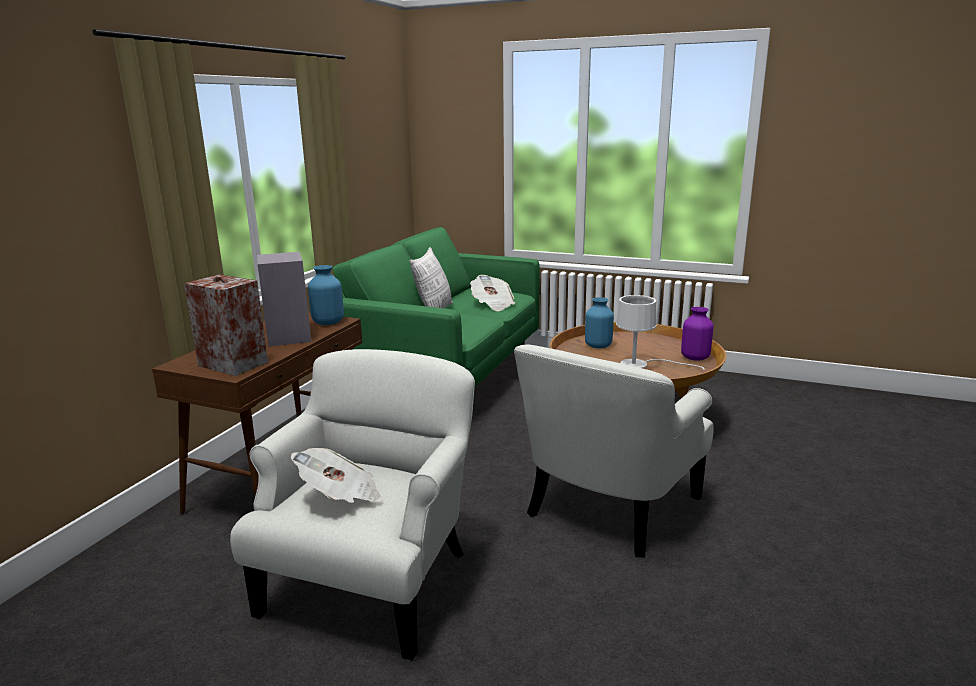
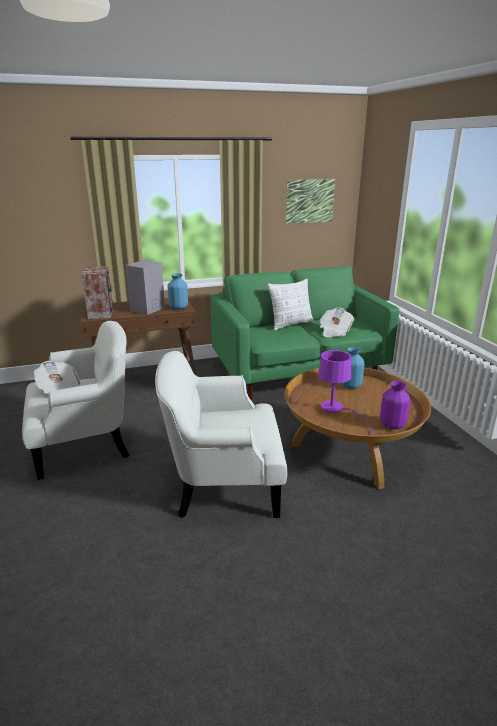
camera: 50 degrees right, 5 degrees up
white table lamp [616,295,705,370] -> purple table lamp [318,350,374,434]
none -> picture [286,179,335,224]

